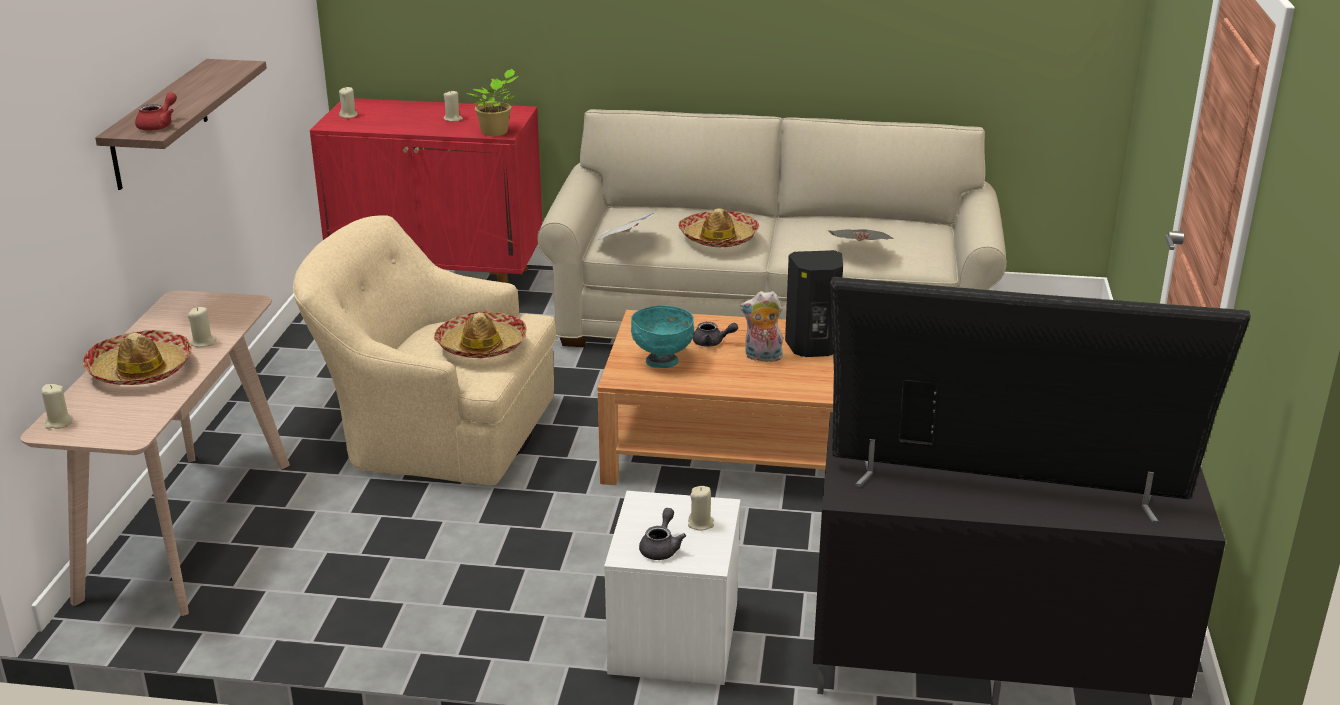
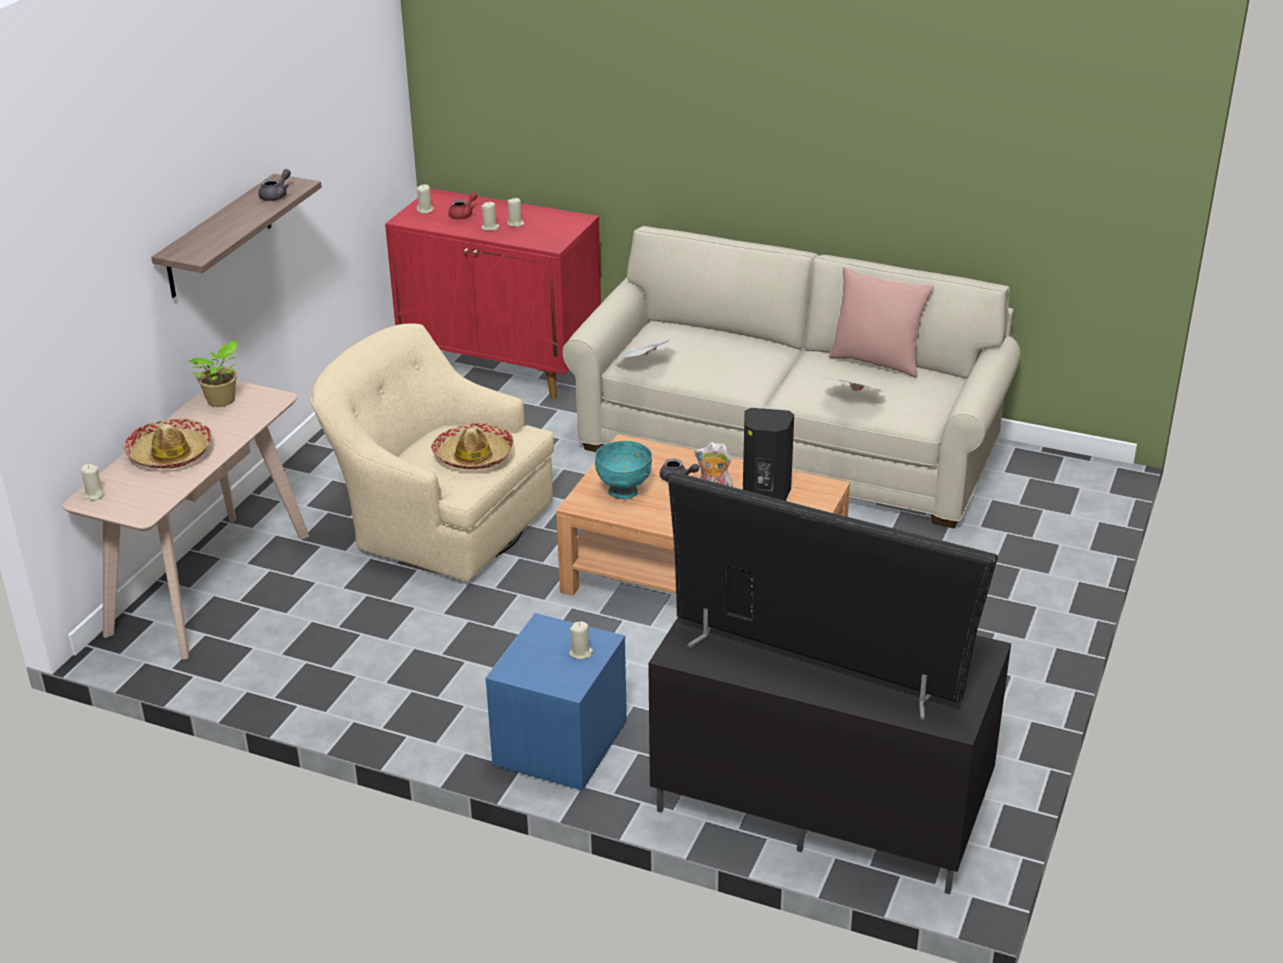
camera: 15 degrees right, 5 degrees up
red teapot [135,92,177,131] -> red teapot moved to [448,192,478,219]
beige candle [188,307,216,347] -> beige candle moved to [481,202,499,231]
potted plant [465,69,518,136] -> potted plant moved to [188,340,237,407]
white nightstand [604,491,740,685] -> blue nightstand [485,613,627,791]
grey teapot [639,508,686,560] -> grey teapot moved to [259,169,291,201]
hat [678,208,759,247] -> none
none -> pink pillow [829,267,934,378]

